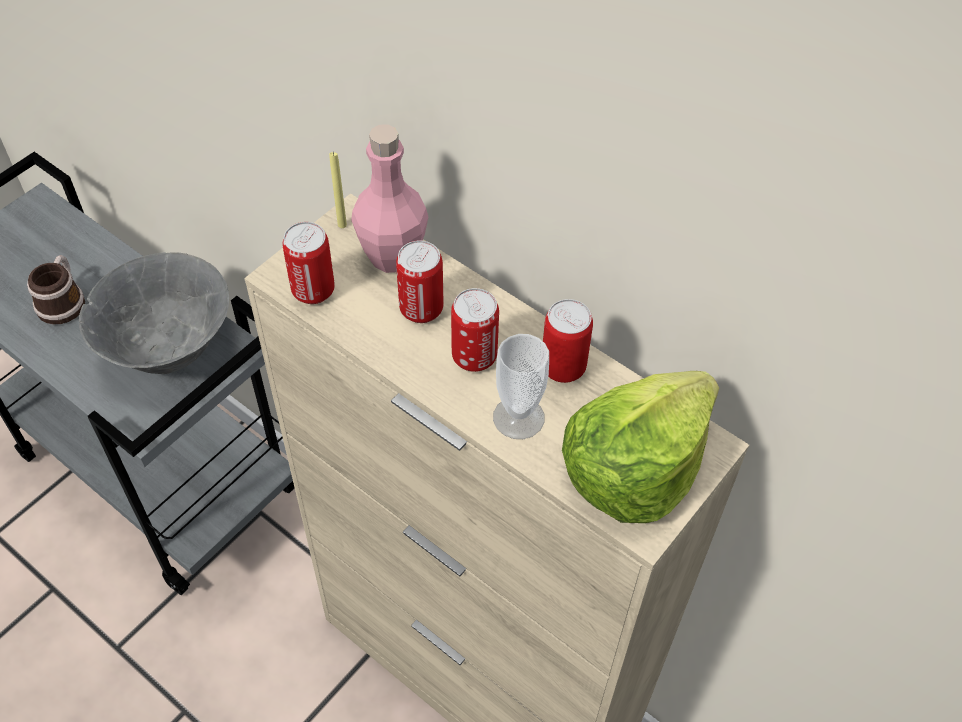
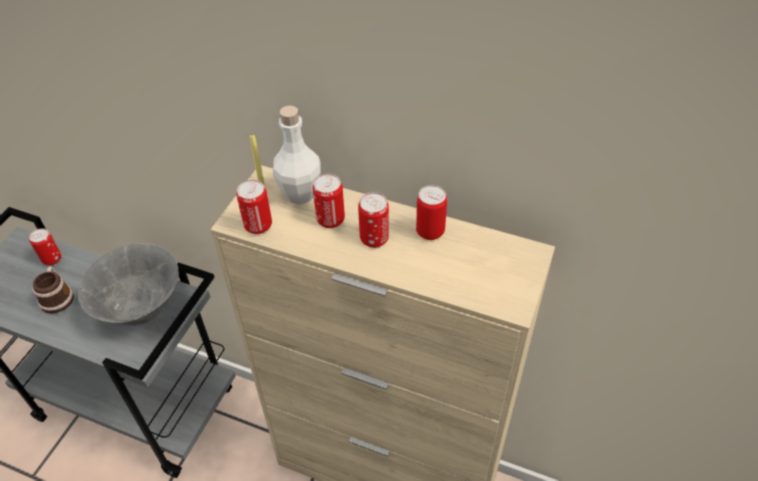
camera: 15 degrees left, 5 degrees down
pink bottle [351,124,428,273] -> white bottle [273,105,321,204]
cup [493,334,549,439] -> none
lettuce [562,371,719,523] -> none
none -> can [29,228,61,265]

